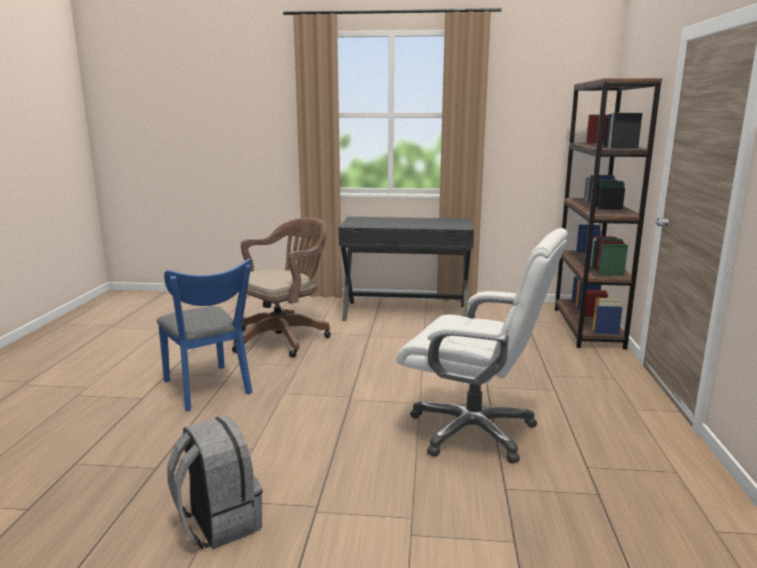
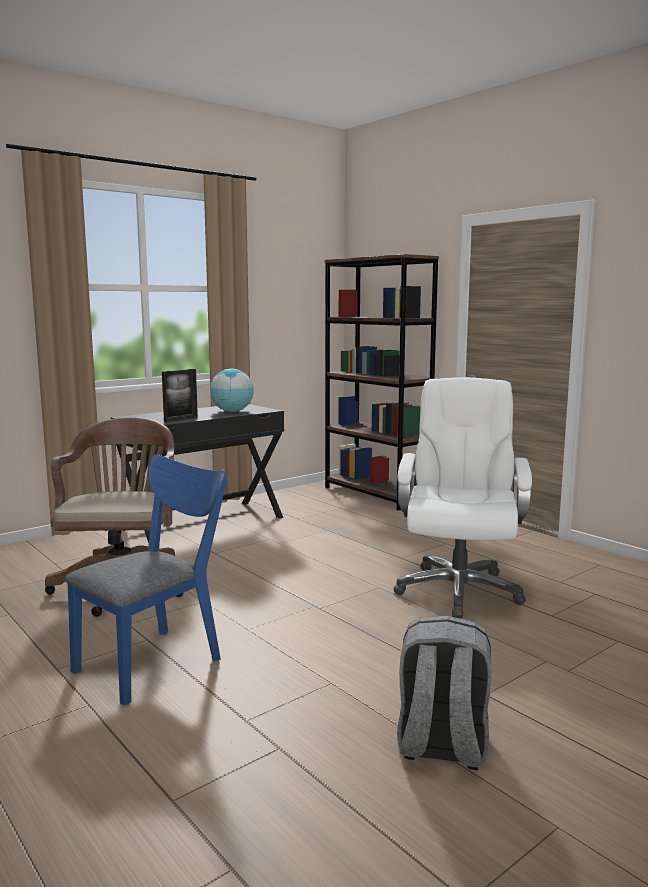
camera: 45 degrees left, 5 degrees down
blue chair [157,259,252,411] -> blue chair turned 60 degrees counterclockwise [65,455,227,706]
white office chair [397,228,568,463] -> white office chair turned 60 degrees counterclockwise [393,377,532,618]
none -> picture frame [162,369,198,422]
none -> globe [210,369,254,412]

